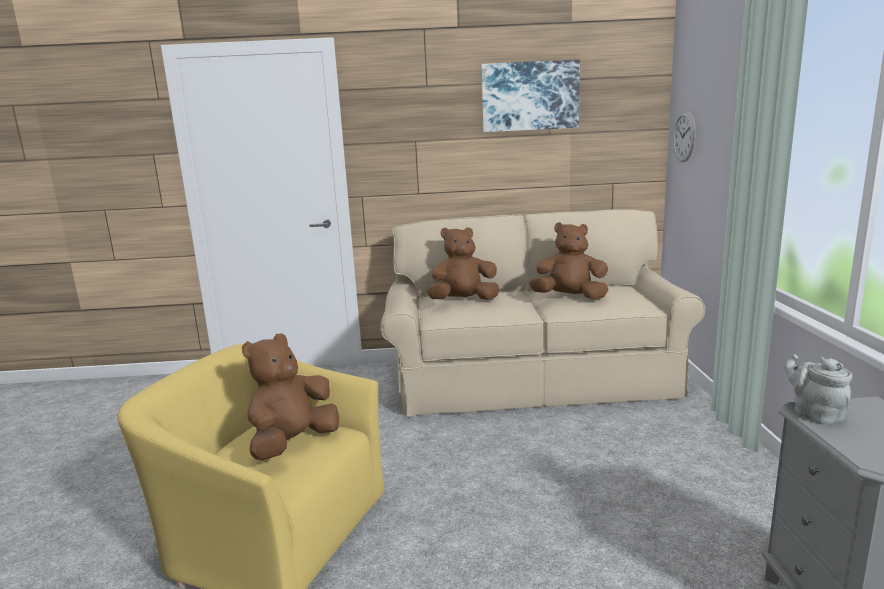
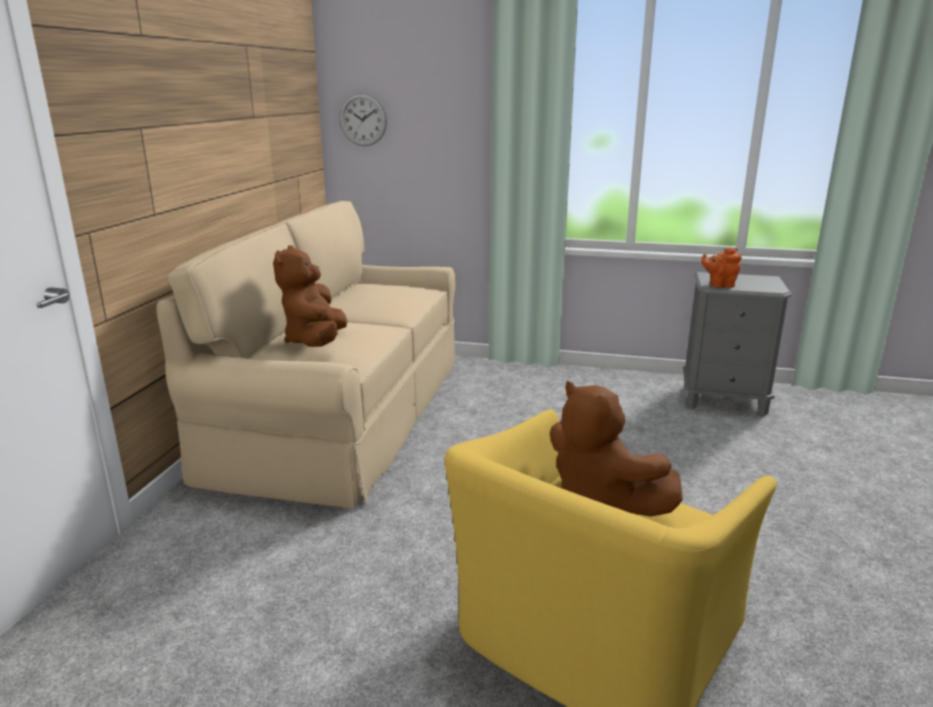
camera: 75 degrees left, 5 degrees up
picture [481,59,580,132] -> none
brown plush toy [529,222,608,299] -> none
grey teapot [784,354,852,425] -> orange teapot [701,247,742,288]

